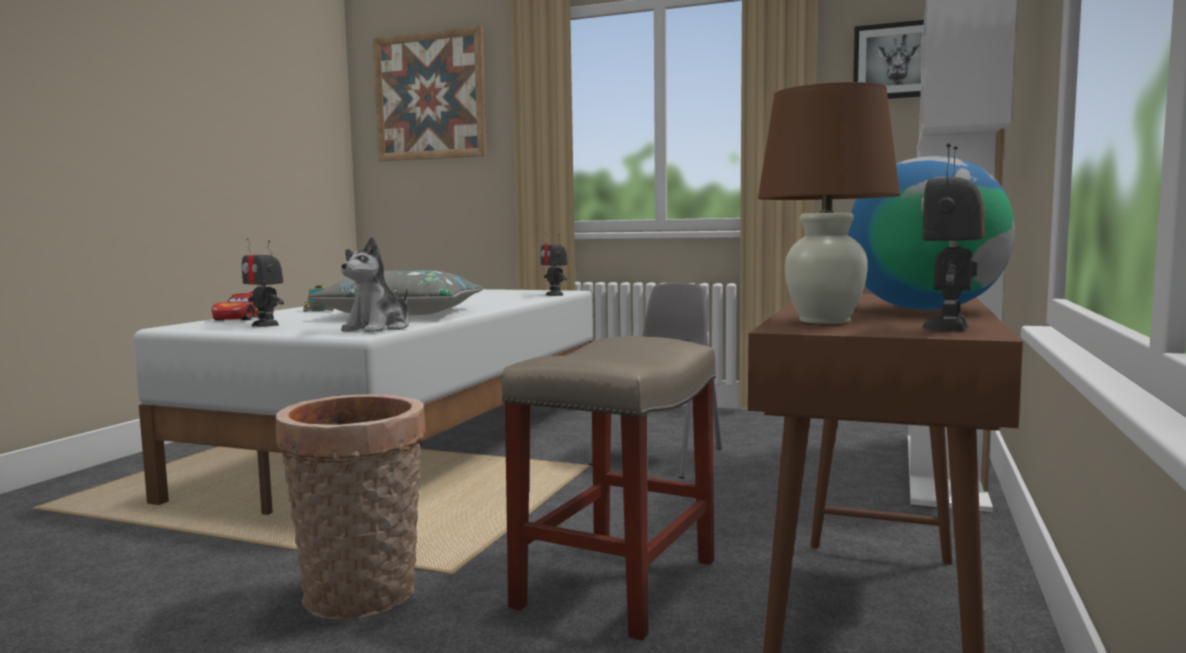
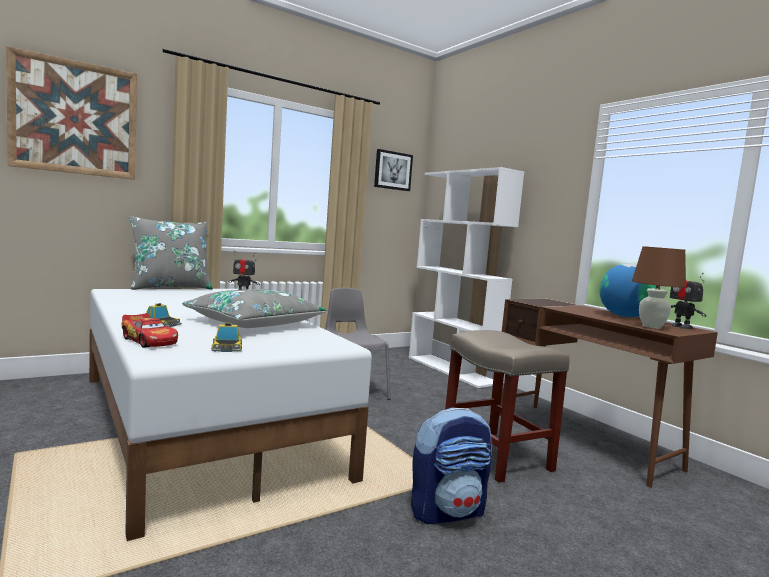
camera: 55 degrees left, 0 degrees up
toy robot [242,238,284,327] -> toy car [212,323,242,352]
basket [276,394,426,619] -> backpack [411,407,492,524]
plush toy [341,237,409,333] -> none
none -> grey pillow [129,216,213,290]

